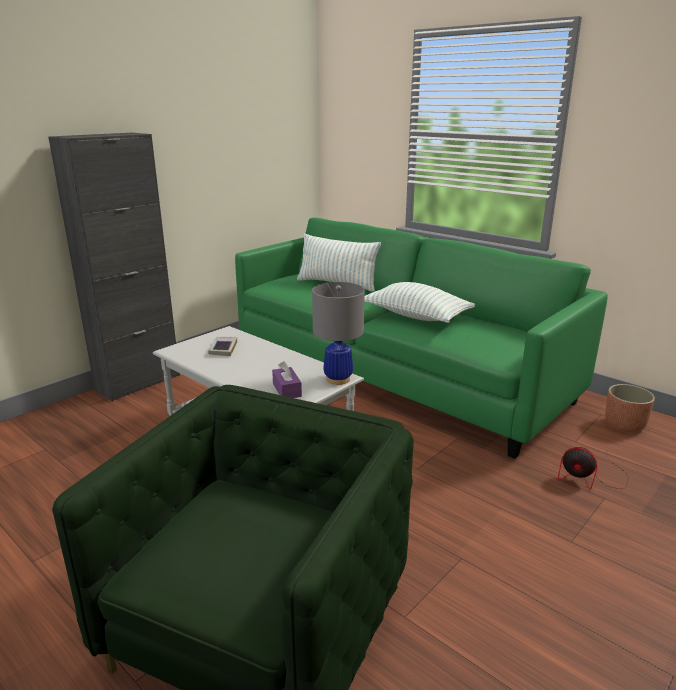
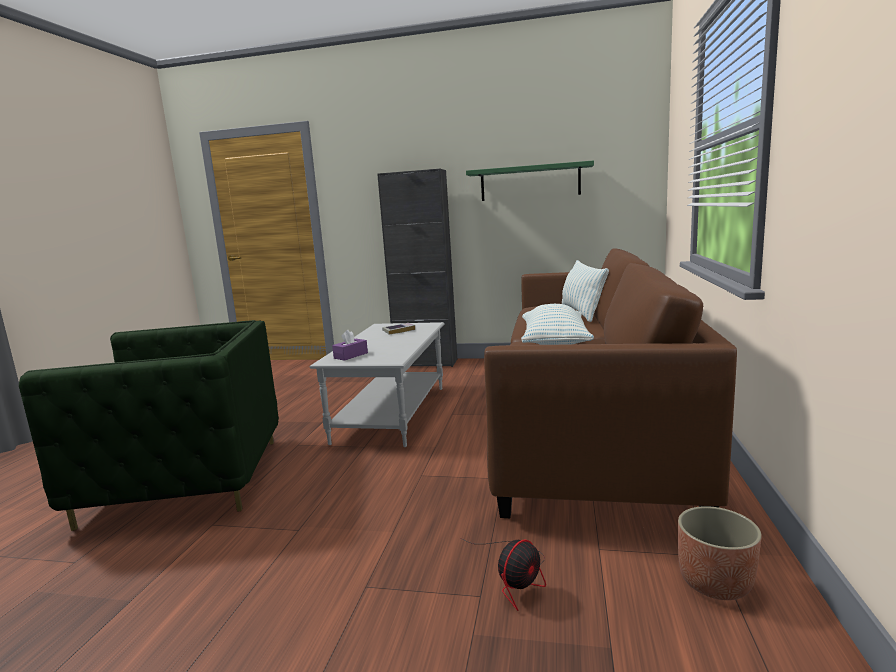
camera: 60 degrees right, 10 degrees down
green sofa [235,217,608,459] -> brown sofa [484,248,737,518]
grey table lamp [312,282,365,385] -> none
fan [558,447,629,490] -> fan turned 135 degrees counterclockwise [461,538,546,611]
none -> green shelf [466,160,594,201]

